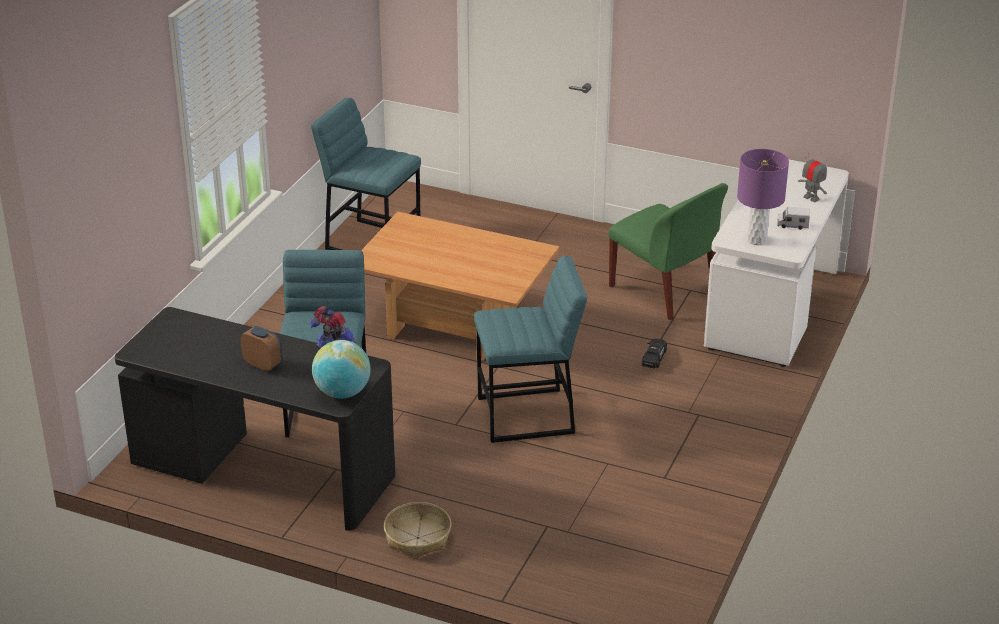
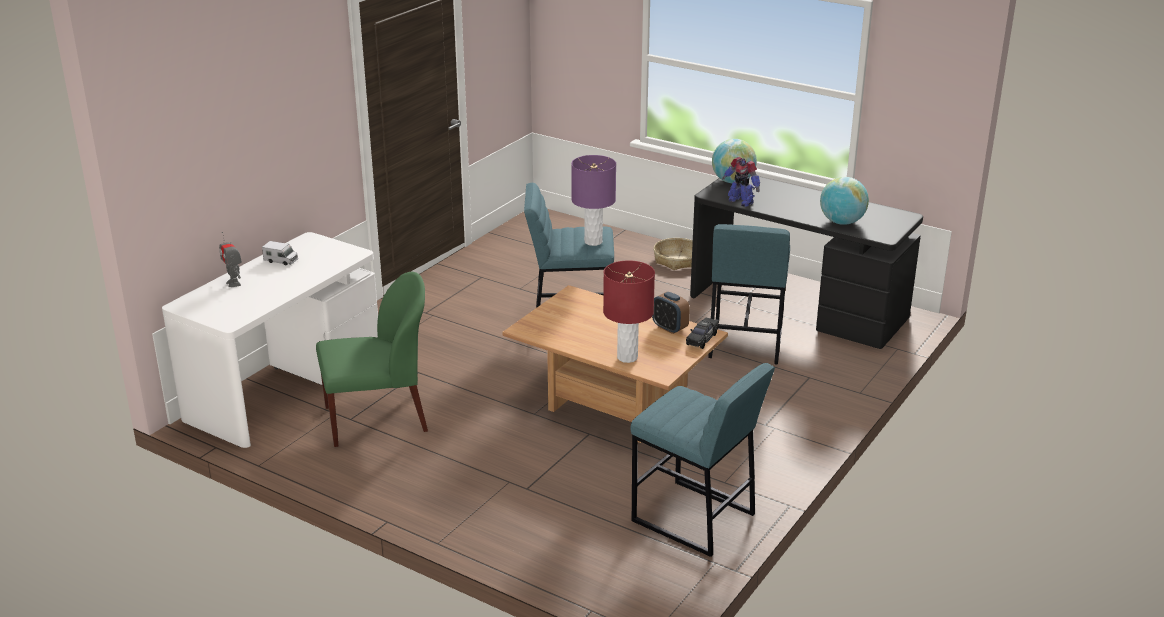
camera: 170 degrees left, 5 degrees down
alarm clock [240,326,283,372] -> alarm clock moved to [652,292,690,334]
green chair [608,183,728,320] -> green chair turned 105 degrees clockwise [316,272,428,447]
black toy car [642,338,667,368] -> black toy car moved to [686,318,719,349]
purple table lamp [737,149,789,245] -> purple table lamp moved to [571,155,616,246]
none -> red table lamp [603,260,655,363]
none -> globe [820,177,869,225]

